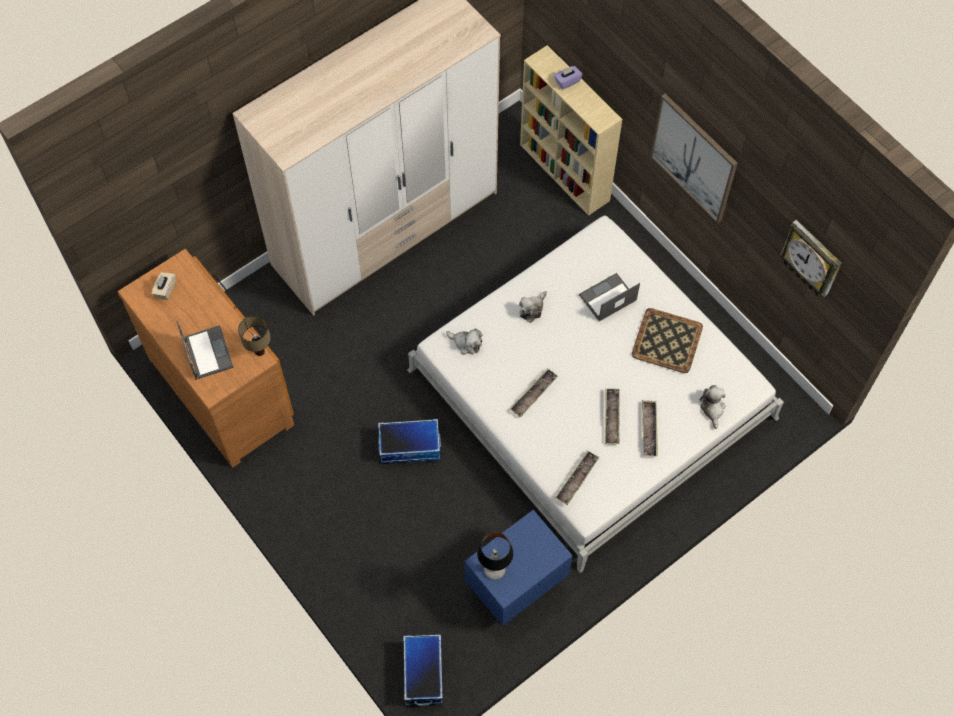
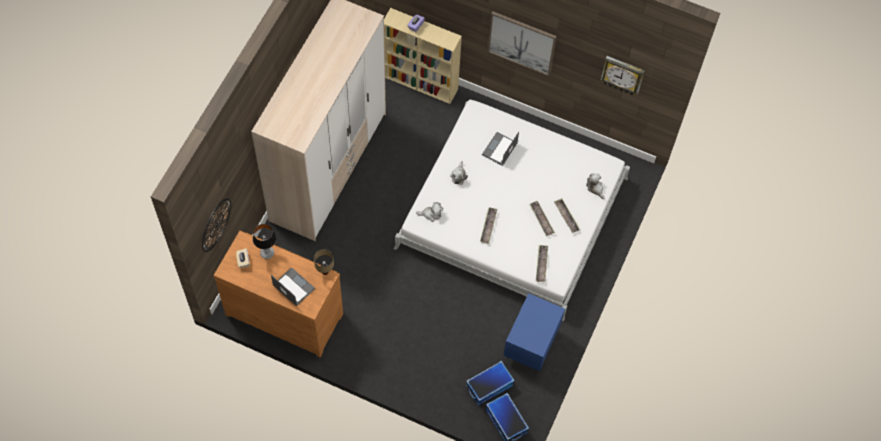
camera: 30 degrees left, 0 degrees up
storage box [378,419,441,464] -> storage box moved to [466,361,515,406]
table lamp [477,532,513,580] -> table lamp moved to [253,224,276,259]
tray [632,308,703,373] -> none
none -> wall clock [202,198,231,252]

